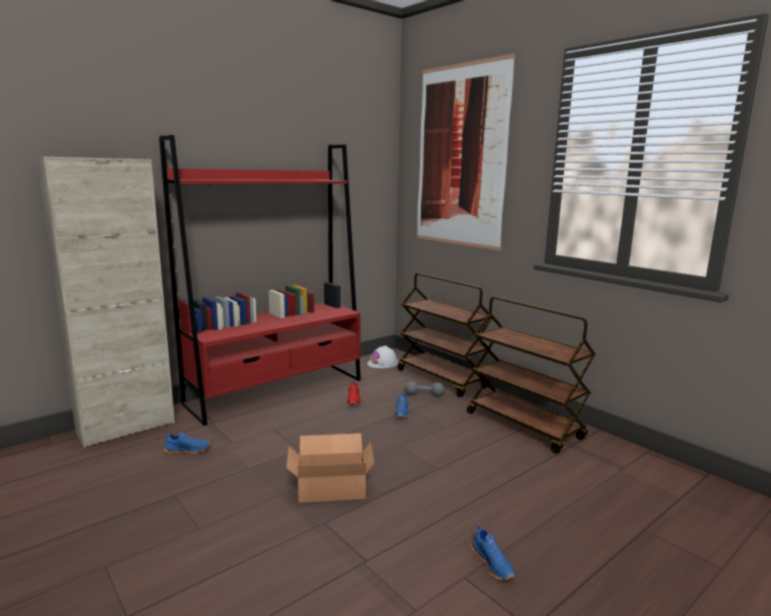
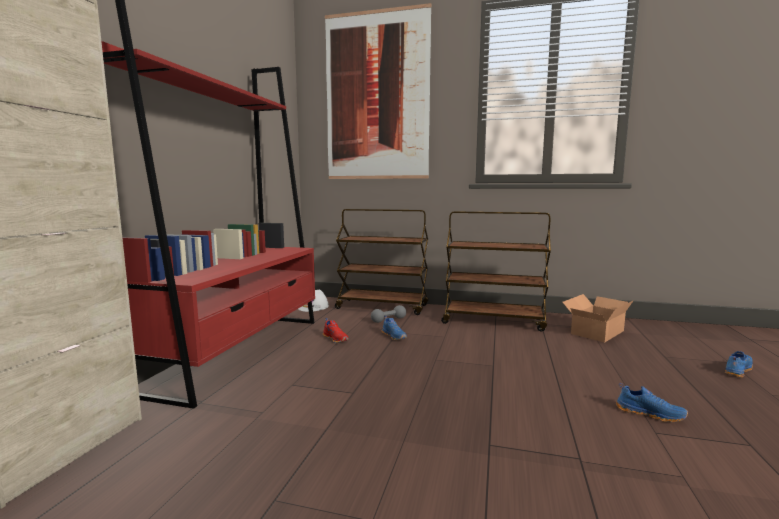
camera: 35 degrees left, 5 degrees down
blue shoe [164,432,210,454] -> blue shoe moved to [725,351,753,377]
cardboard box [286,433,374,503] -> cardboard box moved to [563,294,634,343]

